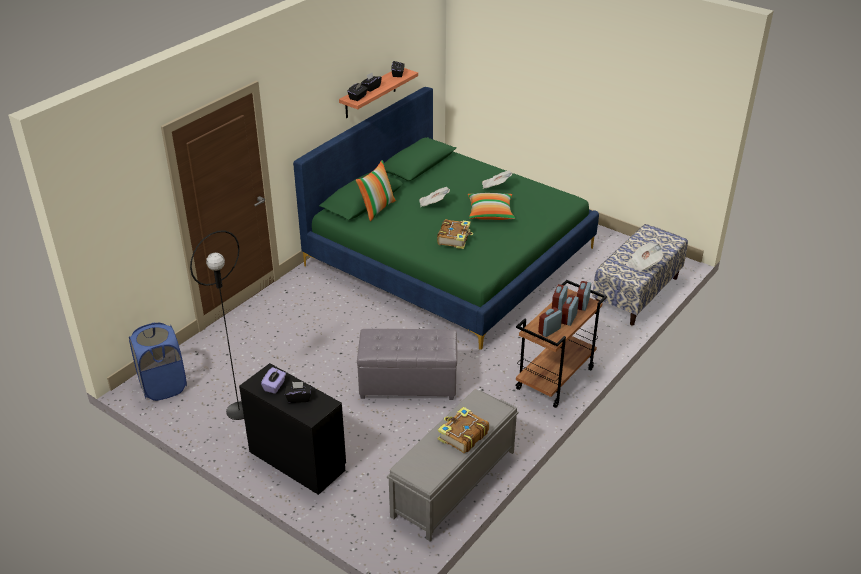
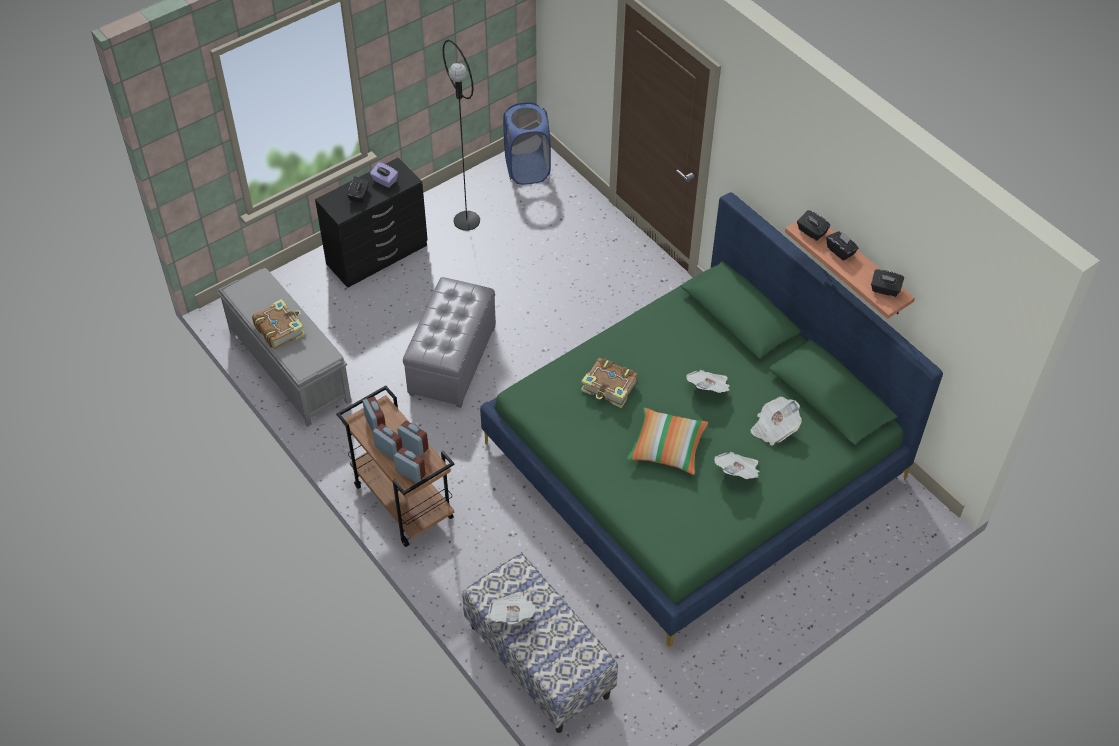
camera: 105 degrees right, 15 degrees up
pillow [356,160,396,221] -> none
none -> newspaper [750,397,802,446]

